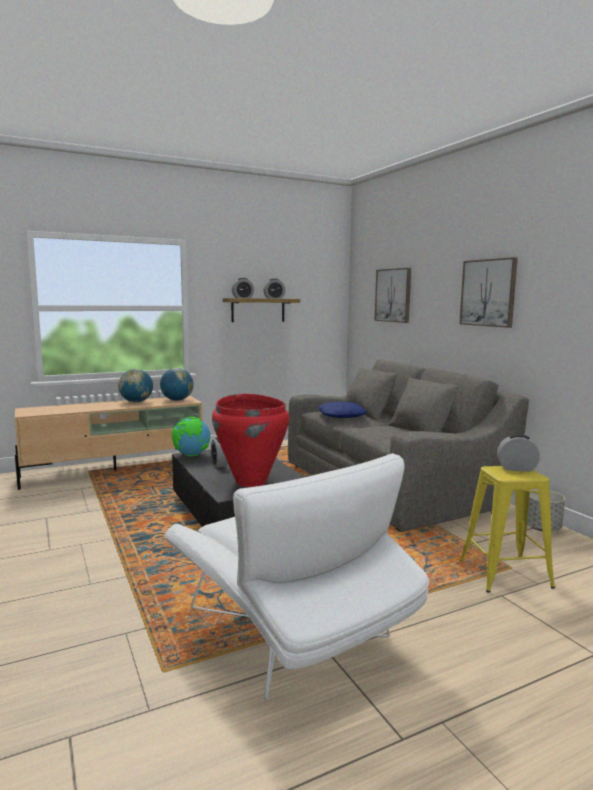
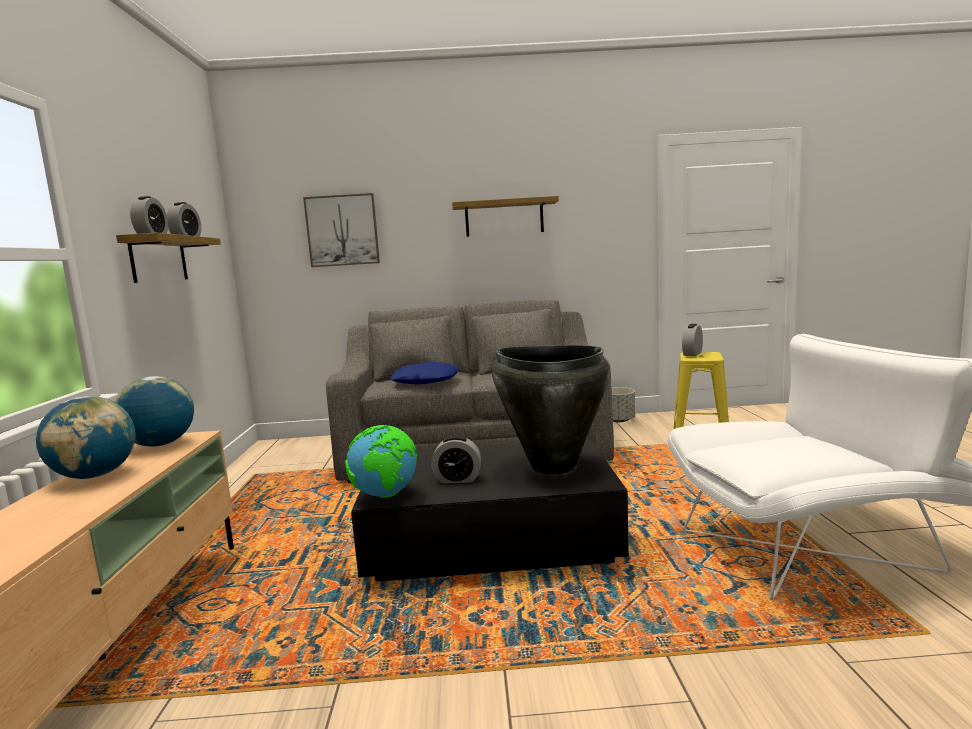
camera: 65 degrees left, 0 degrees up
red vase [212,394,289,487] -> black vase [492,345,610,475]
picture [459,257,518,328] -> shelf [452,196,559,237]

